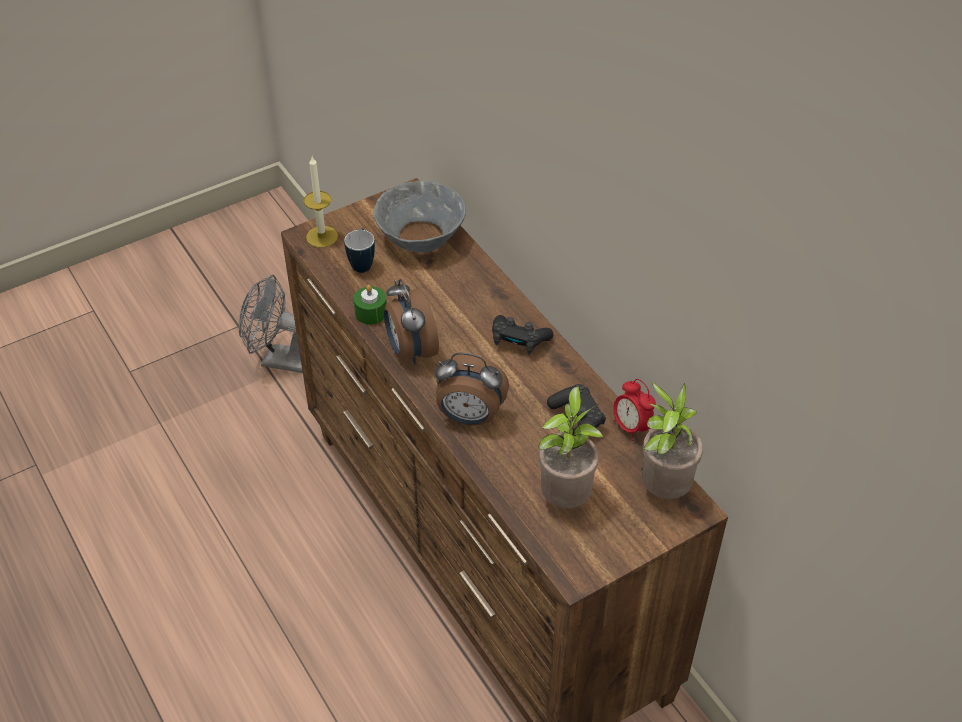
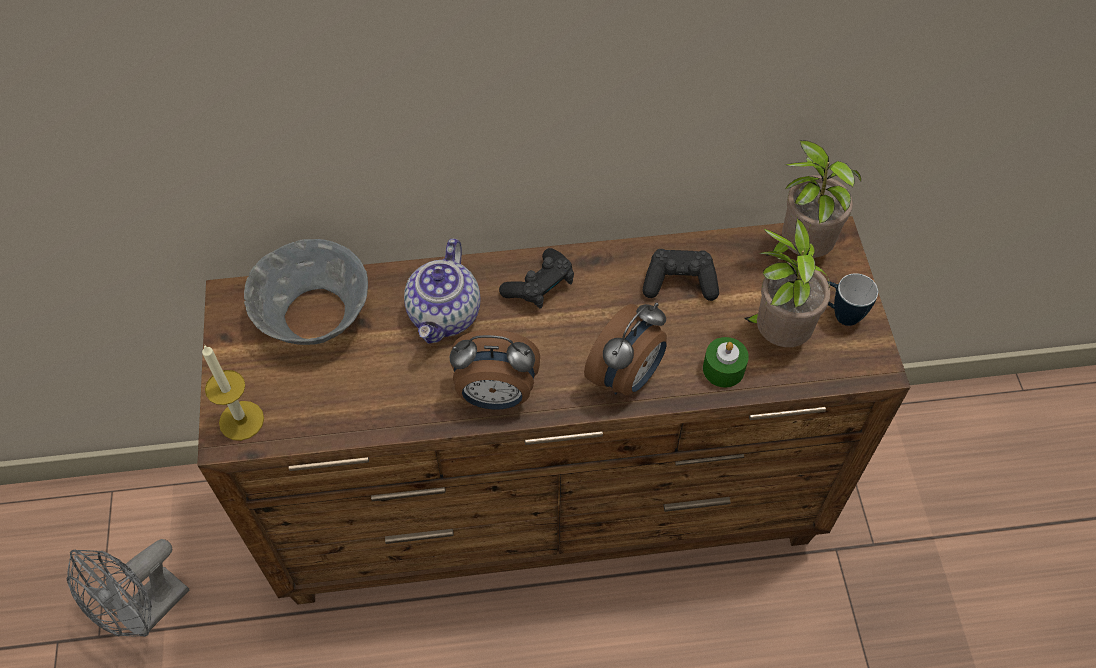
camera: 65 degrees left, 10 degrees up
mug [344,228,375,273] -> mug moved to [827,273,878,326]
green candle [354,285,387,325] -> green candle moved to [703,337,749,388]
alarm clock [613,379,656,441] -> none
none -> teapot [404,238,481,344]

